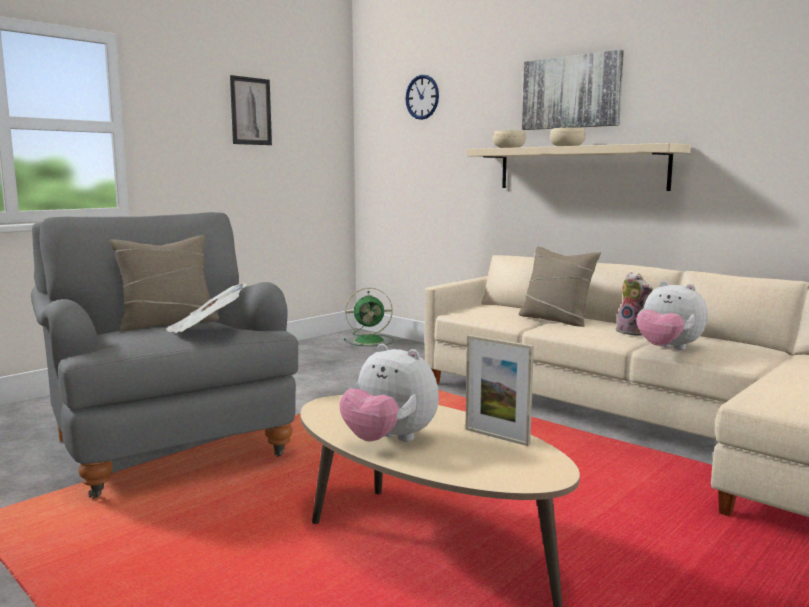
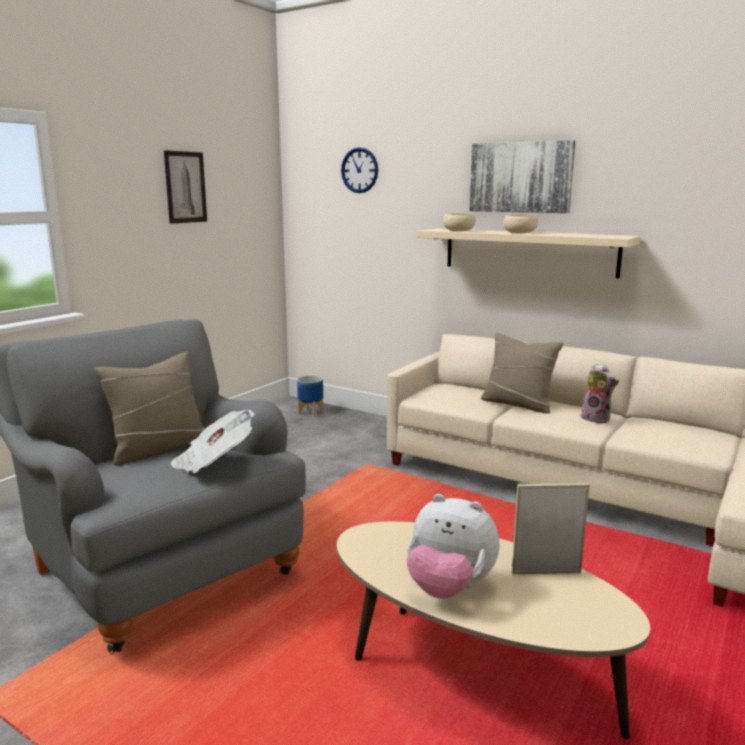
camera: 10 degrees left, 5 degrees up
green fan [344,288,393,346] -> planter [297,375,323,416]
picture frame [465,335,534,446] -> picture frame turned 150 degrees clockwise [512,483,589,574]
plush toy [636,281,708,350] -> none

